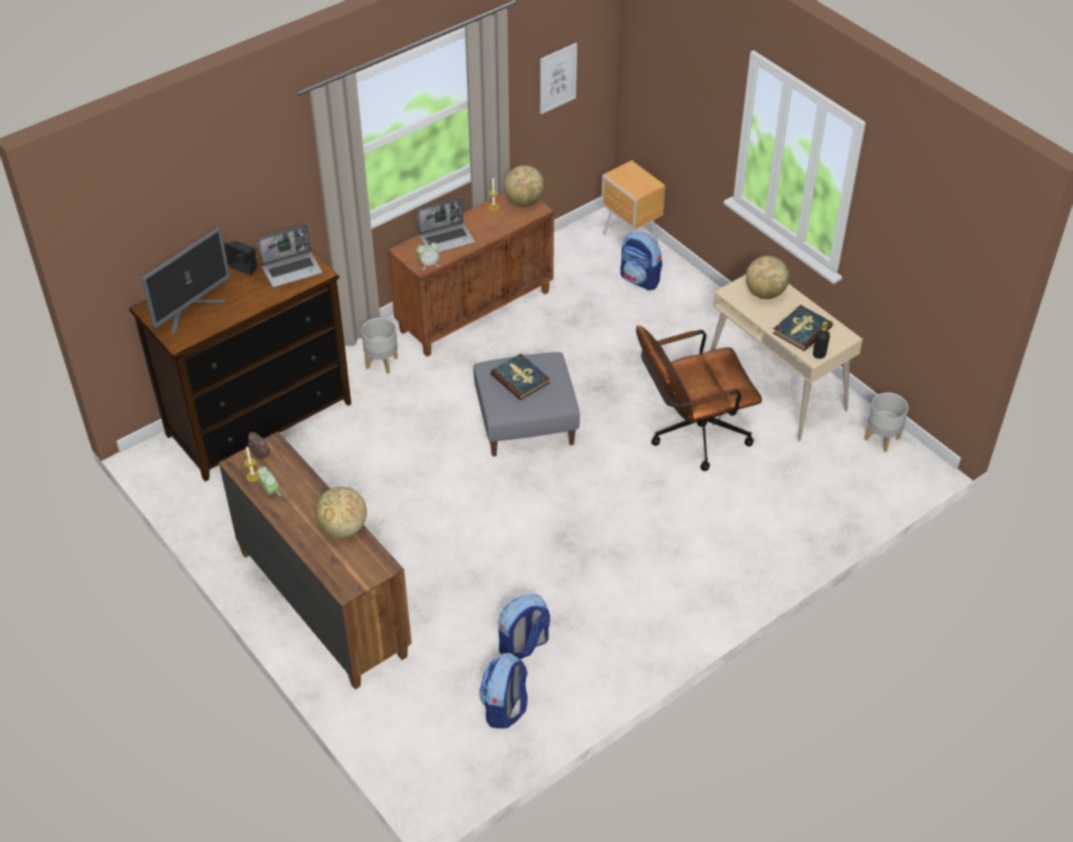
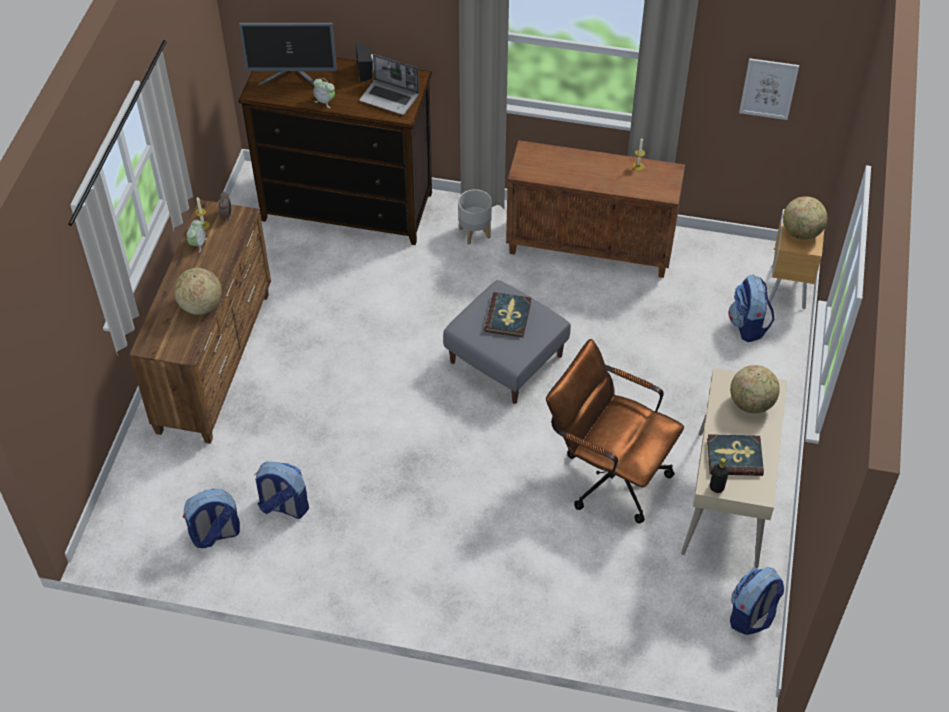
camera: 50 degrees right, 5 degrees up
laptop [417,198,475,253] -> none
alarm clock [417,241,440,270] -> alarm clock moved to [313,78,335,108]
globe [504,165,545,207] -> globe moved to [783,196,827,240]
grey planter [864,392,908,452] -> backpack [730,567,784,635]

